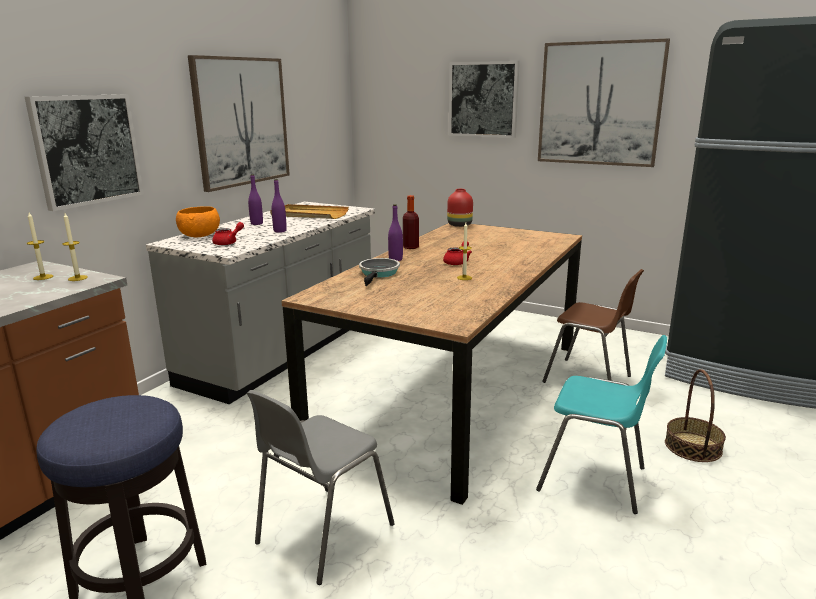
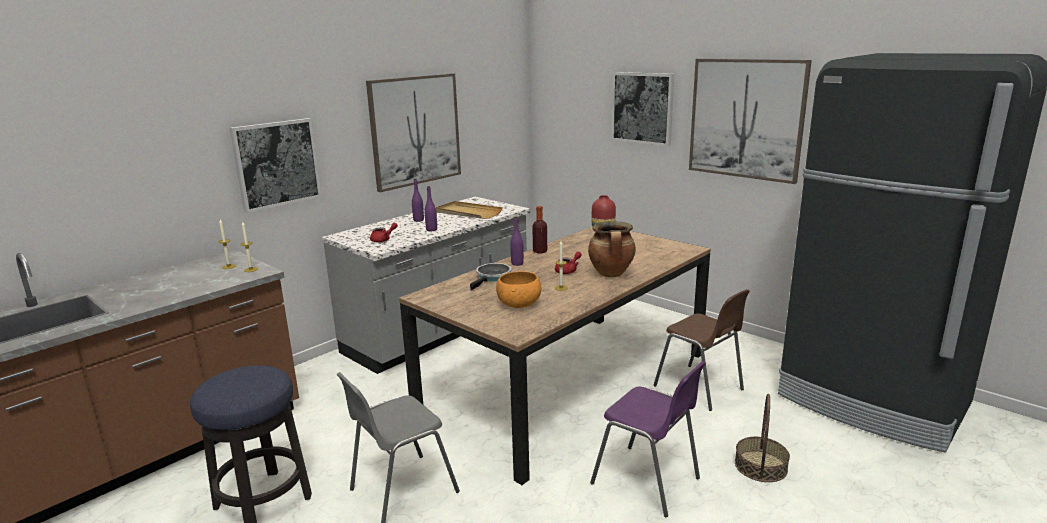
camera: 15 degrees right, 0 degrees up
orange bowl [176,206,220,237] -> orange bowl moved to [496,271,541,308]
turquoise chair [536,335,667,514] -> purple chair [590,361,706,517]
none -> cooking pot [588,221,636,277]

